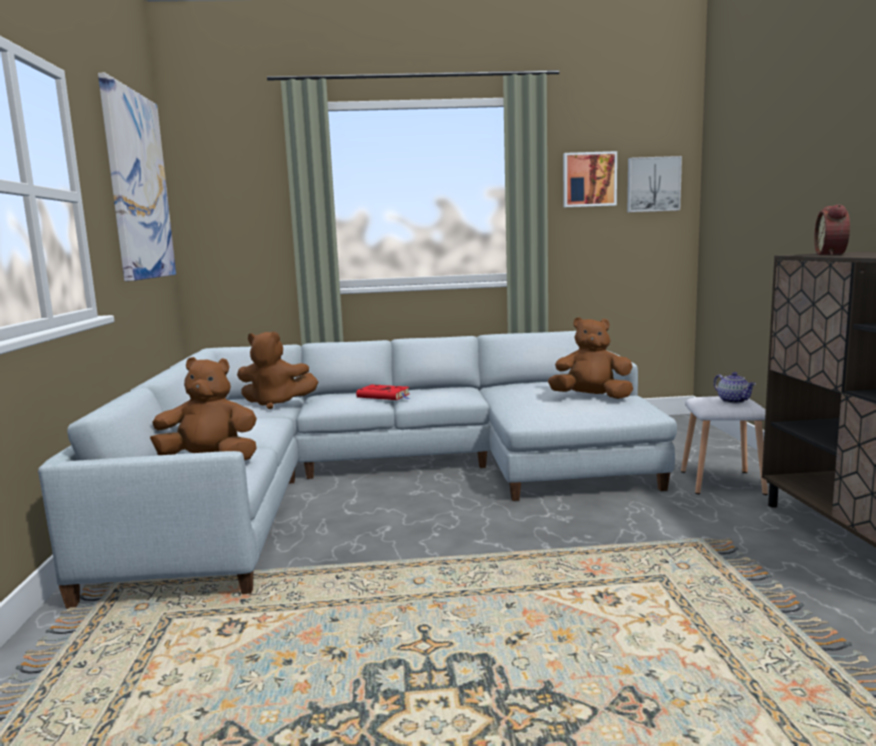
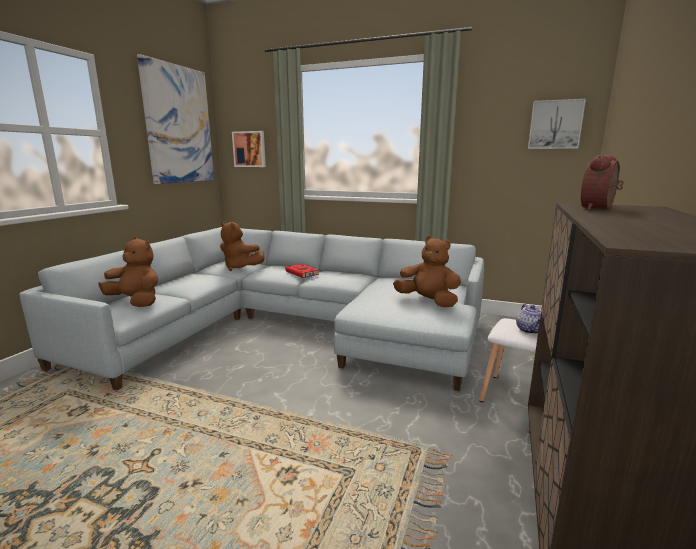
camera: 25 degrees right, 5 degrees up
picture [563,151,617,208] -> picture moved to [232,131,266,167]

